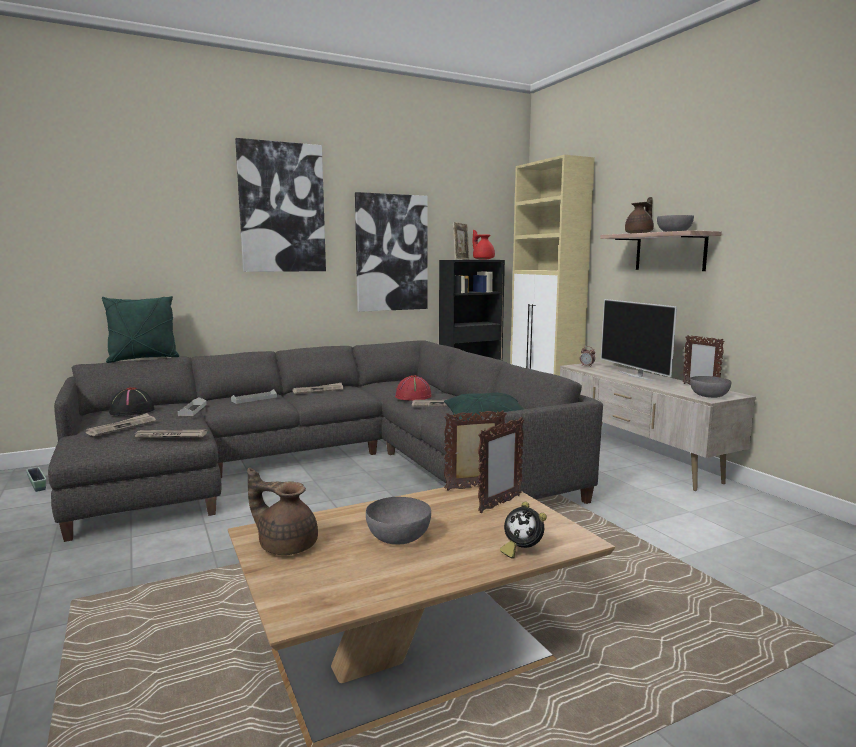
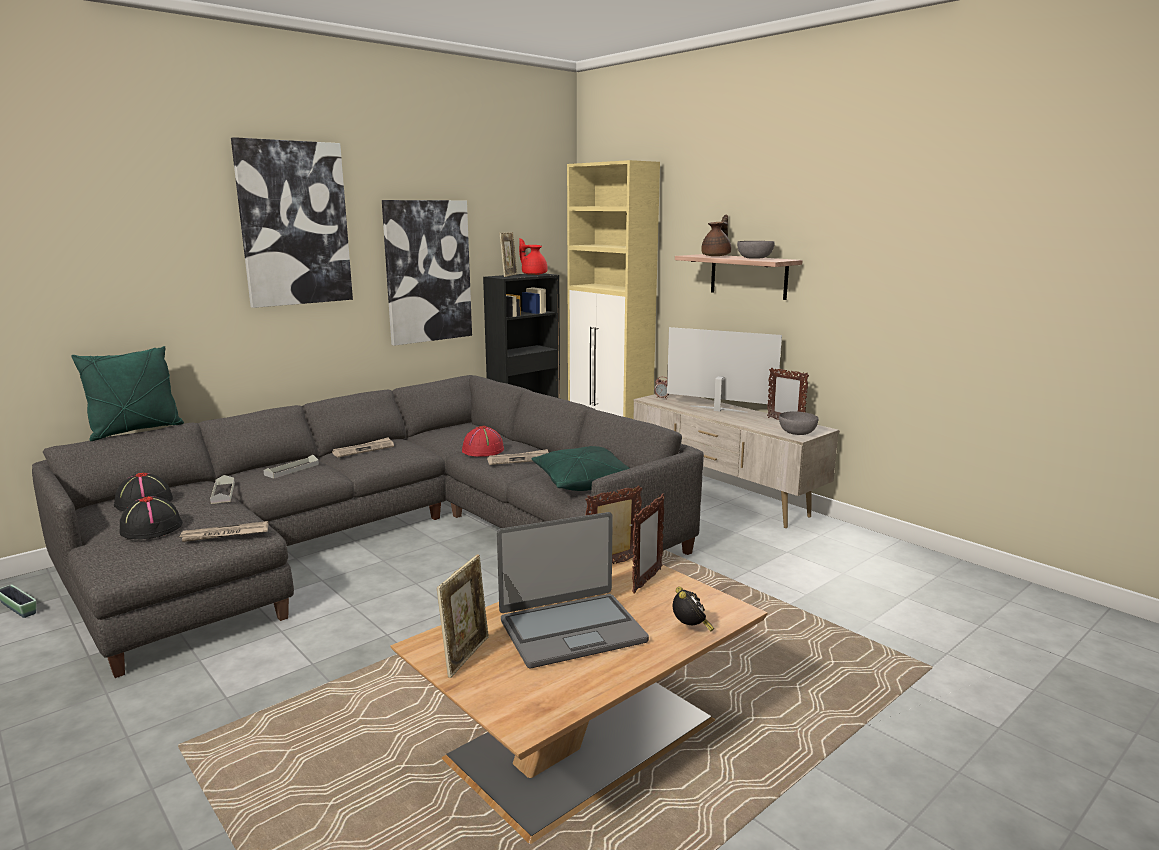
camera: 15 degrees left, 5 degrees up
newspaper [85,413,156,436] -> black hat [120,496,183,539]
brown teapot [247,468,318,555] -> picture frame [437,554,489,678]
grey bowl [366,497,431,545] -> laptop [497,512,649,668]
alarm clock [500,502,547,559] -> alarm clock turned 120 degrees counterclockwise [673,587,714,632]
television [601,299,677,381] -> television turned 150 degrees clockwise [667,327,782,413]

